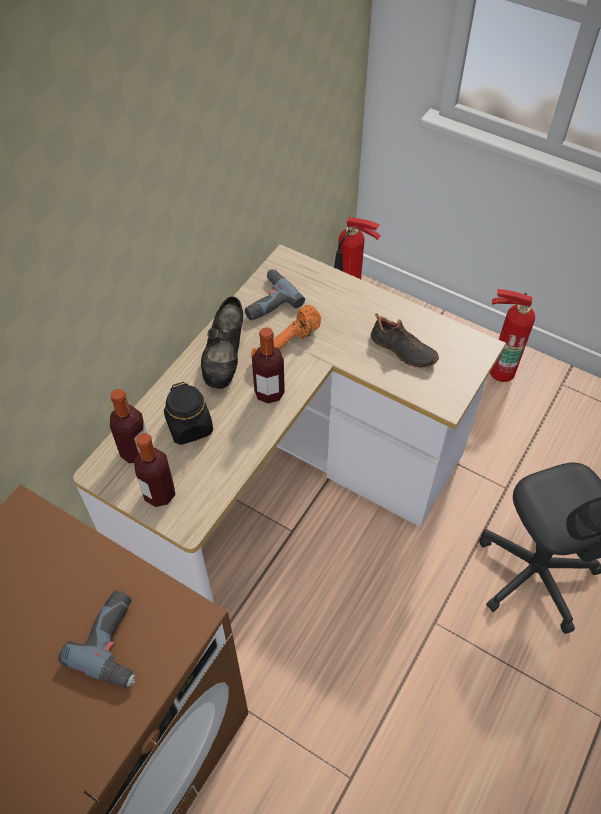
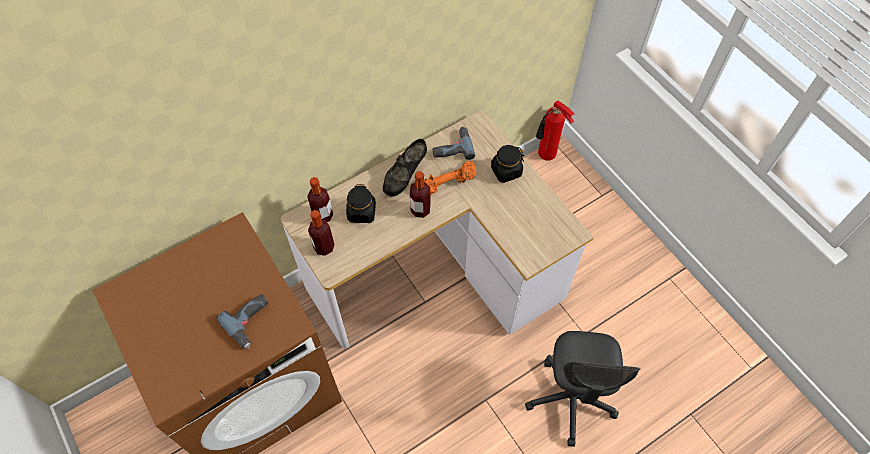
camera: 25 degrees right, 5 degrees up
black shoe [371,313,439,368] -> none
fire extinguisher [490,289,535,382] -> none
none -> black jar [491,145,524,183]

